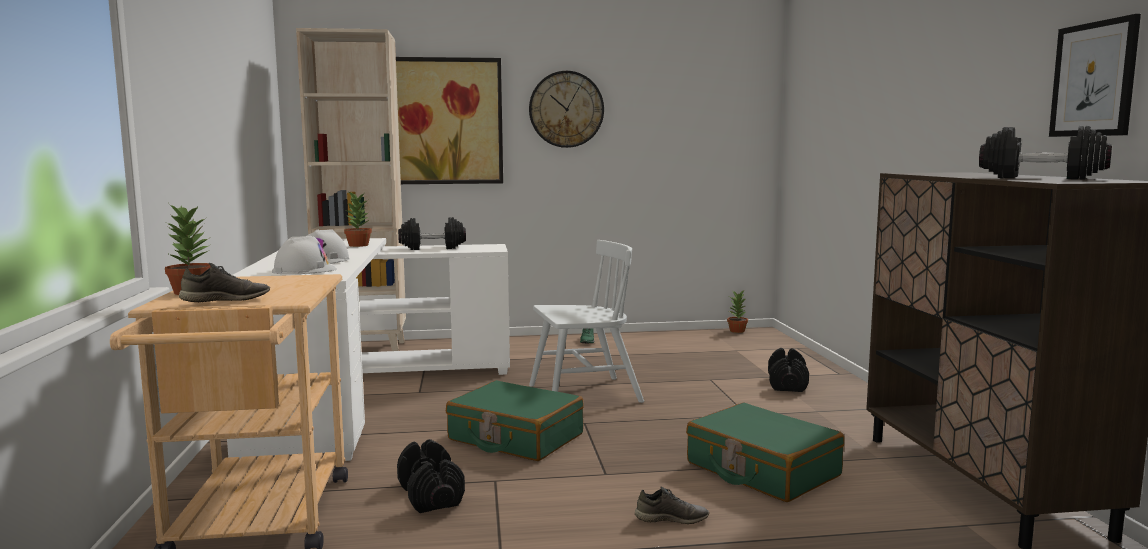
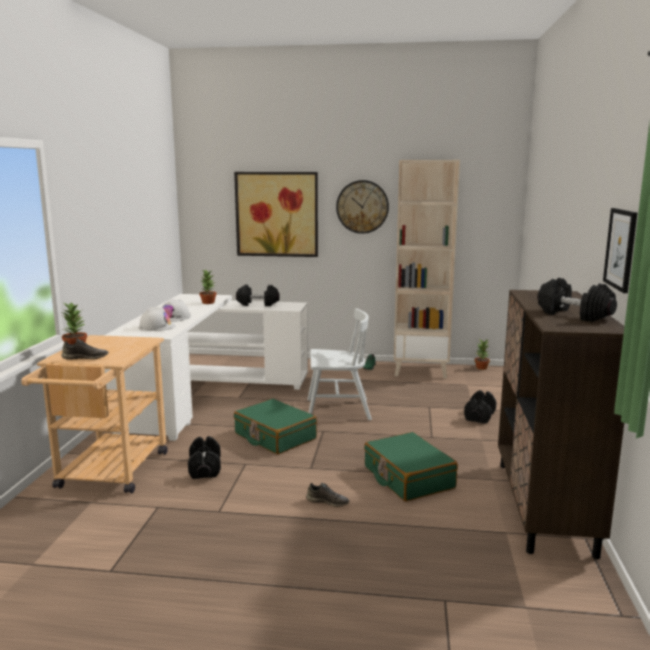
camera: 15 degrees right, 5 degrees up
beige bookcase [296,28,406,351] -> beige bookcase moved to [394,160,460,378]

